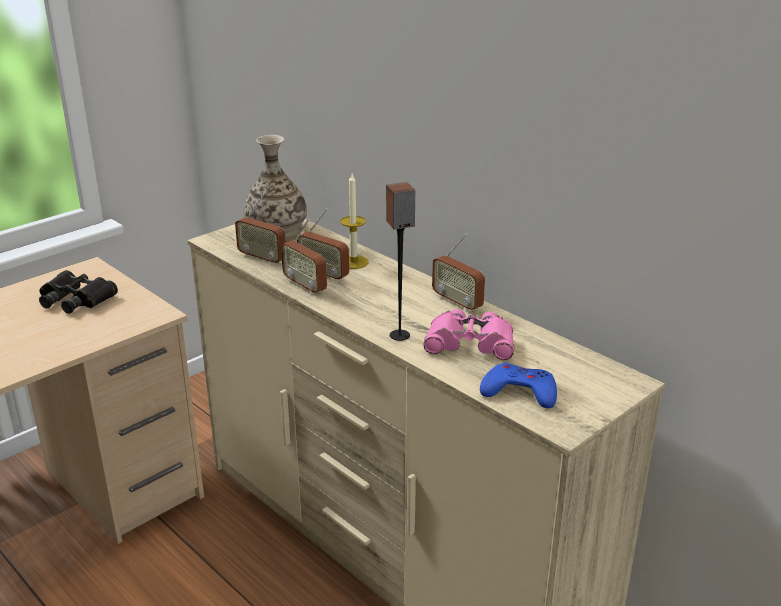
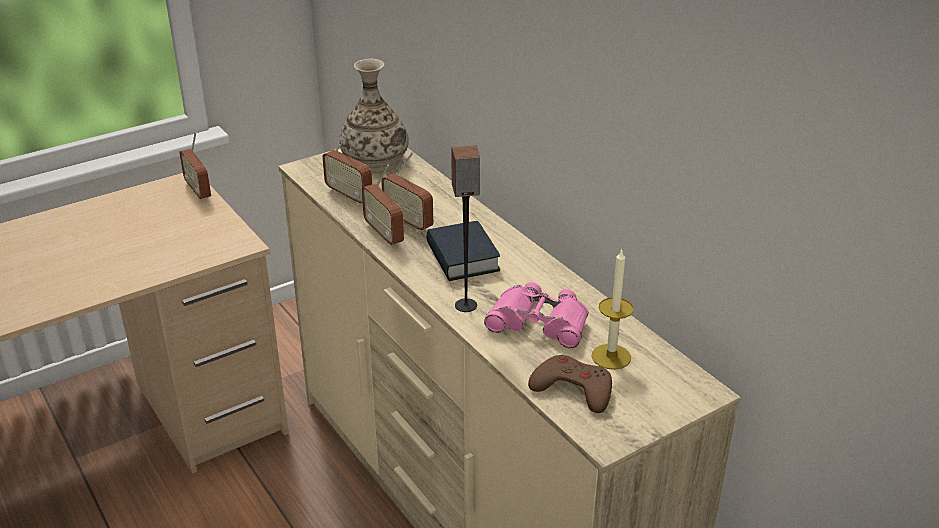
camera: 10 degrees right, 5 degrees up
black binoculars [39,270,118,314] -> none
candle [340,174,369,269] -> candle moved to [591,249,634,370]
radio [432,233,485,312] -> radio moved to [179,132,211,200]
blue game controller [480,362,557,408] -> brown game controller [528,355,612,413]
none -> book [426,221,500,281]

